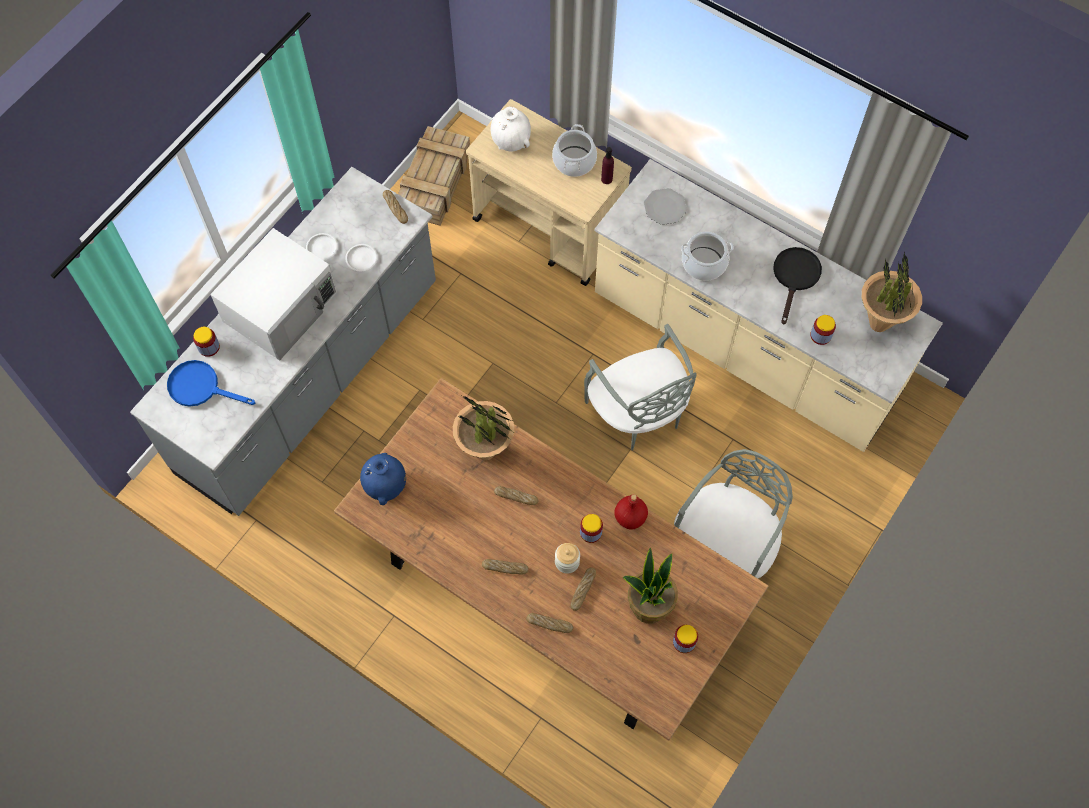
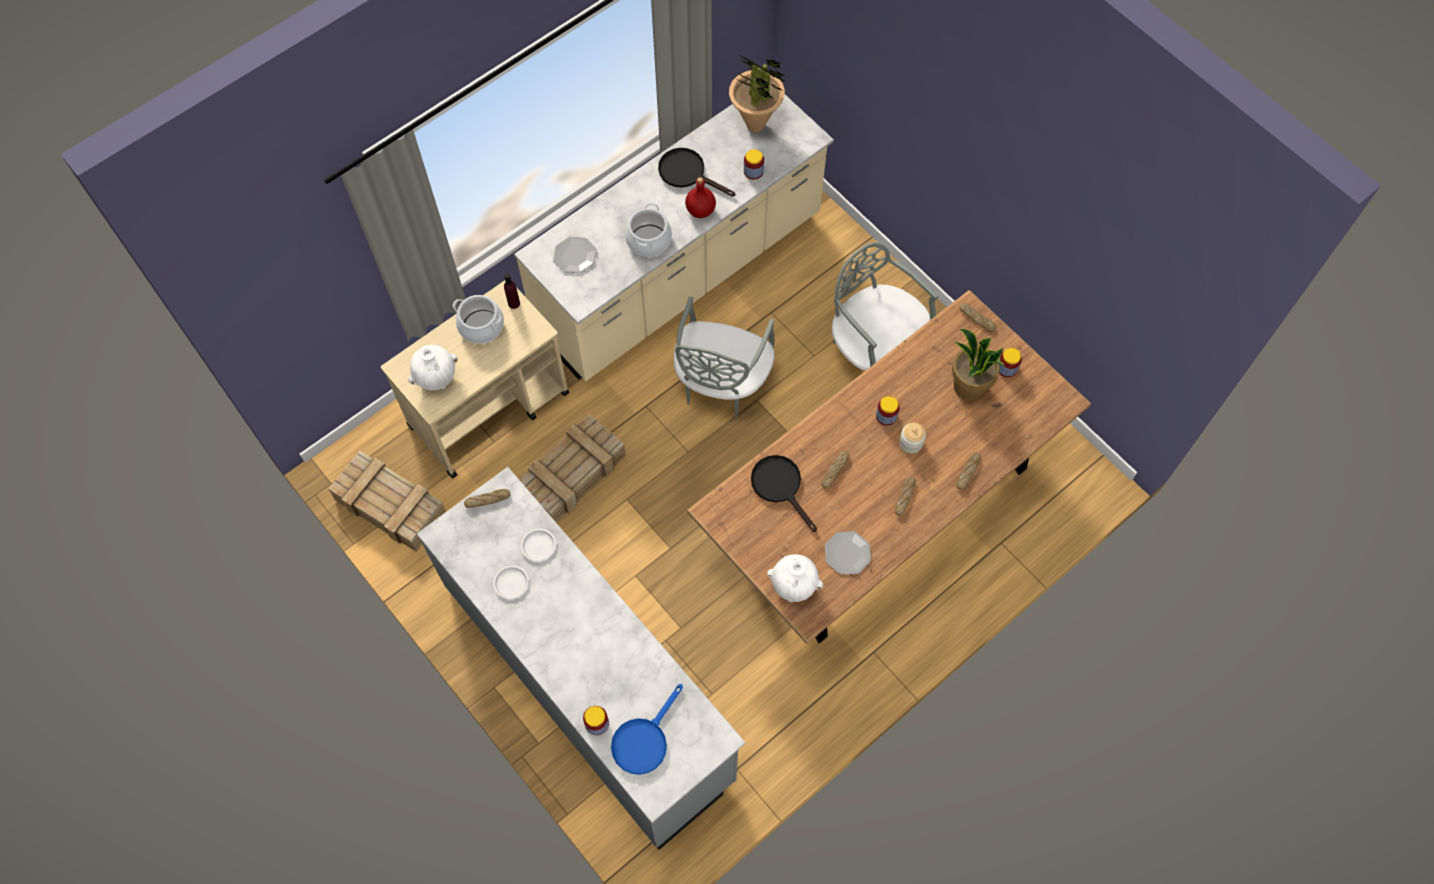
camera: 75 degrees left, 0 degrees up
white microwave [210,228,337,360] -> none
blue vase [360,453,406,505] -> white vase [767,554,823,602]
potted plant [453,396,514,460] -> black frying pan [751,455,817,532]
bread [571,567,596,611] -> bread moved to [959,303,996,332]
grey chair [584,324,697,451] -> grey chair turned 120 degrees clockwise [673,297,775,418]
red bottle [614,494,648,530] -> red bottle moved to [685,177,716,218]
none -> crate [519,414,626,523]
none -> plate [825,531,871,575]

